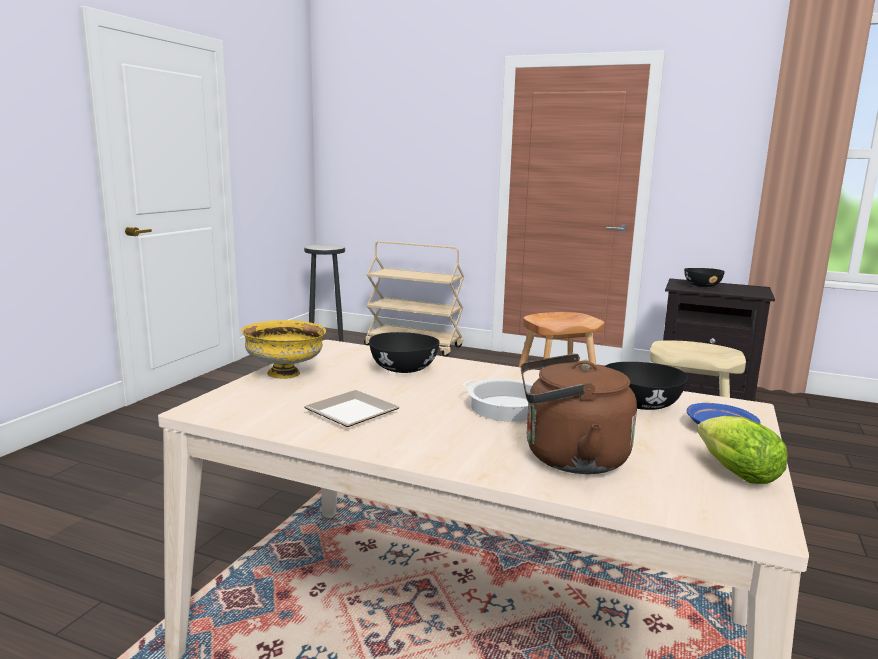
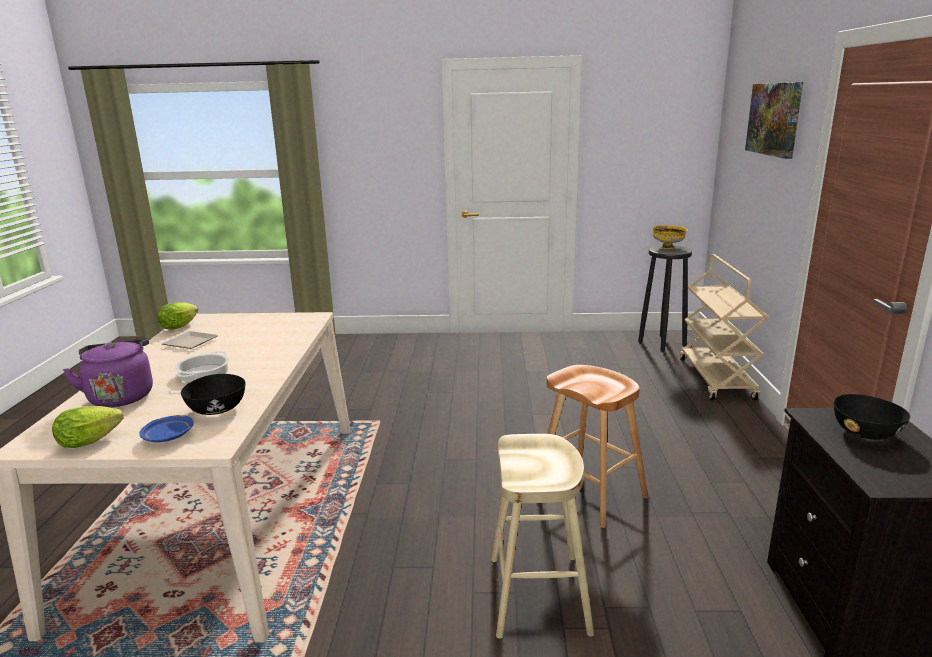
camera: 70 degrees right, 5 degrees up
yellow bowl [241,320,326,379] -> yellow bowl moved to [652,225,688,249]
black bowl [369,332,440,373] -> none
brown kettle [521,354,637,474] -> purple kettle [63,339,153,407]
none -> lettuce [158,302,198,330]
none -> picture [745,82,803,159]

